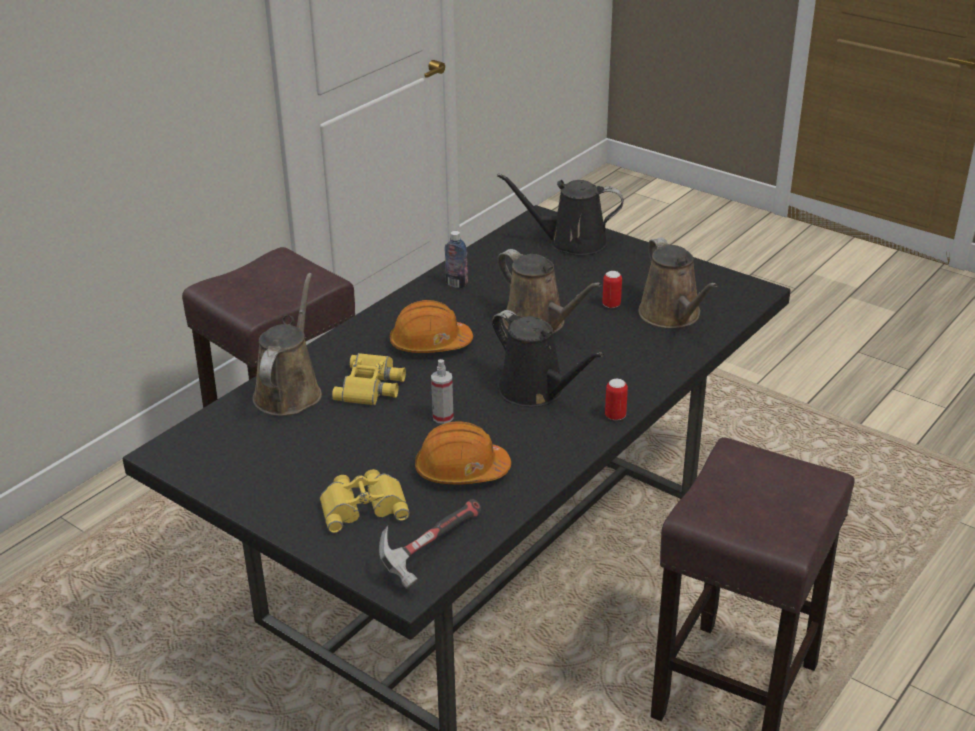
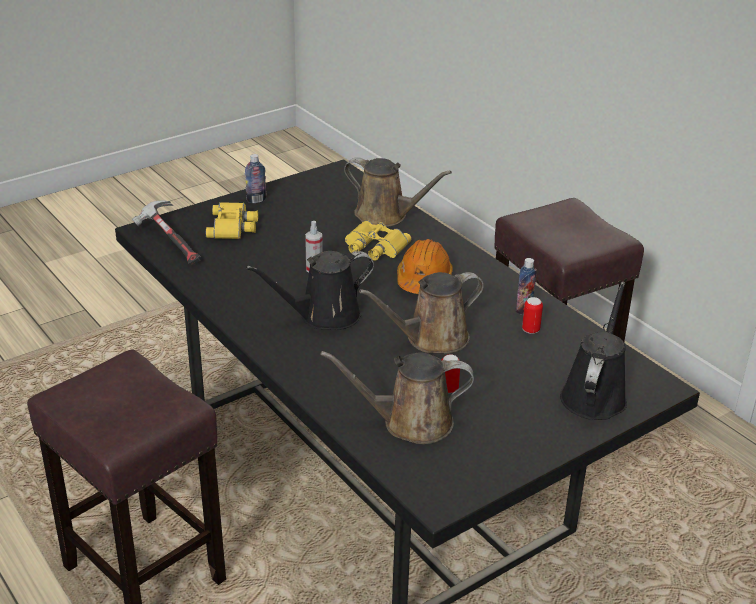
camera: 105 degrees right, 0 degrees up
orange hard hat [415,421,511,484] -> none
can [605,379,628,421] -> can moved to [522,297,543,334]
none -> bottle [245,154,266,203]

